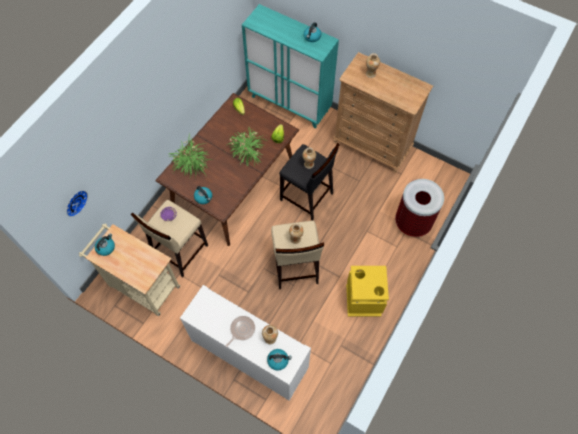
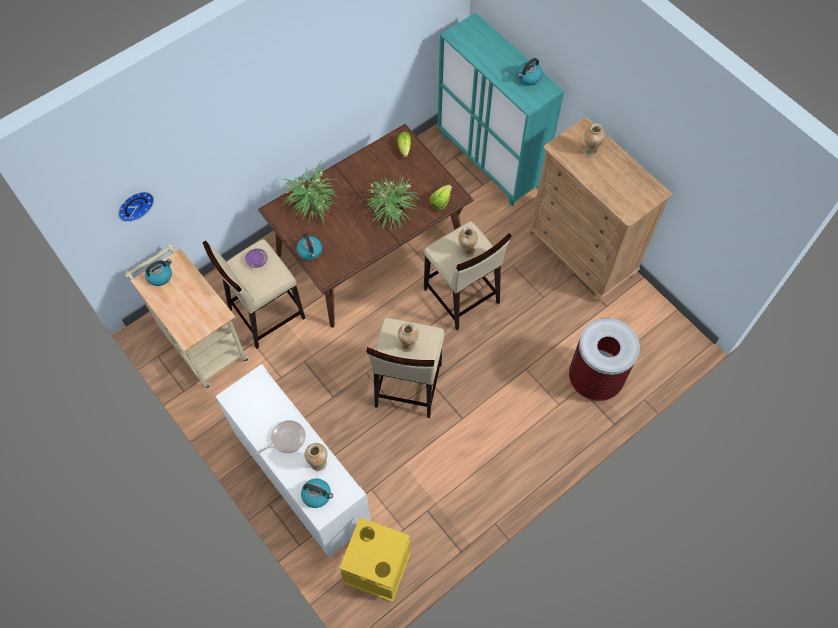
camera: 20 degrees right, 0 degrees up
black stool [279,143,340,221] -> beige stool [424,221,511,330]
yellow trash can [346,266,389,317] -> yellow trash can moved to [339,517,410,602]

